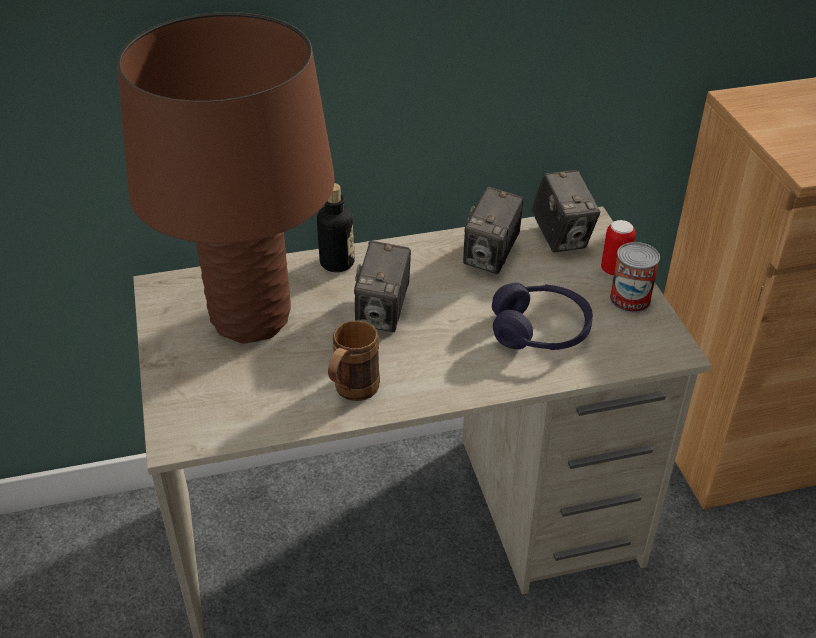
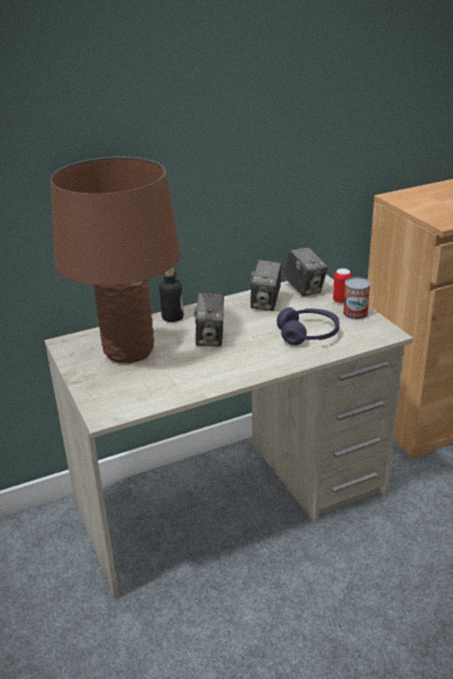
camera: 10 degrees left, 10 degrees down
brown mug [328,320,380,401] -> none

